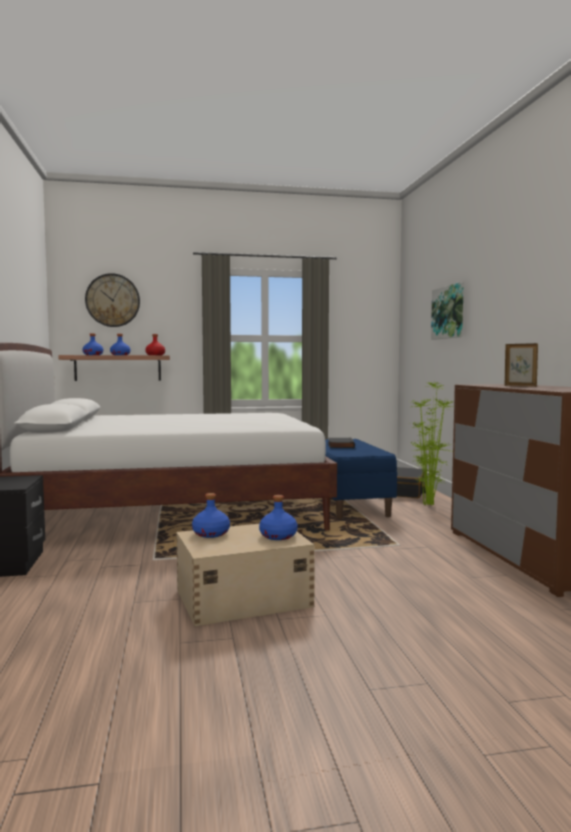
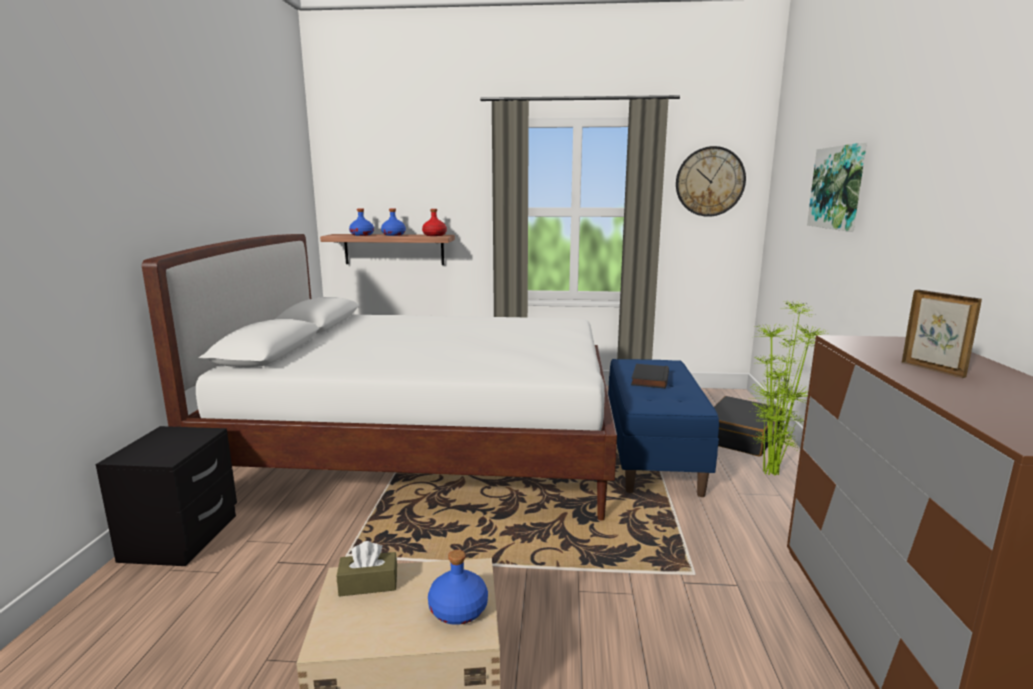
camera: 15 degrees right, 10 degrees up
wall clock [85,273,140,327] -> wall clock moved to [676,146,746,217]
blue bottle [192,493,230,538] -> brown tissue box [337,541,397,597]

